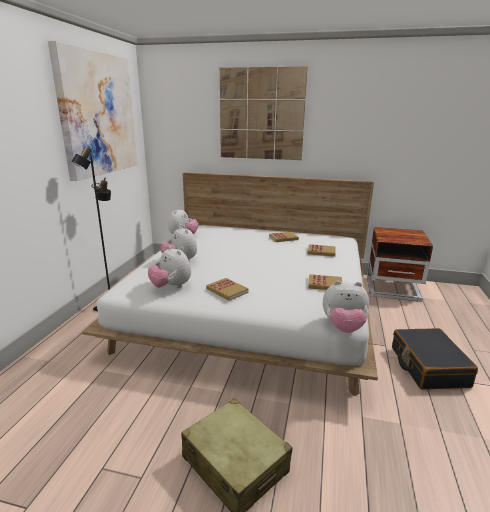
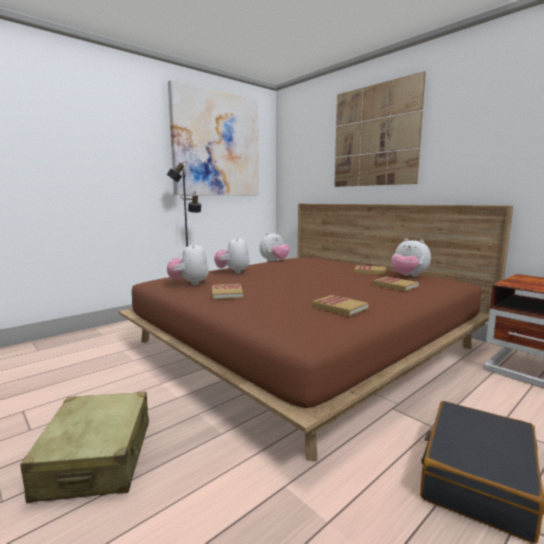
camera: 35 degrees right, 10 degrees down
white bed [82,172,378,396] -> brown bed [119,204,513,461]
plush toy [323,281,369,333] -> plush toy moved to [391,238,431,277]

